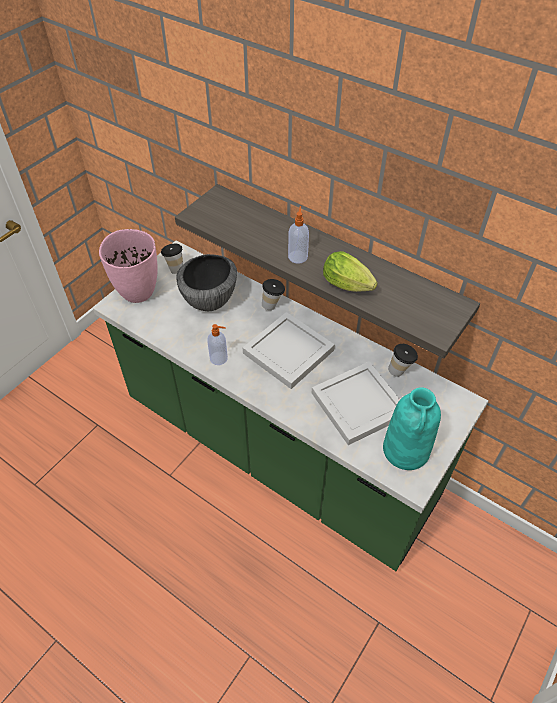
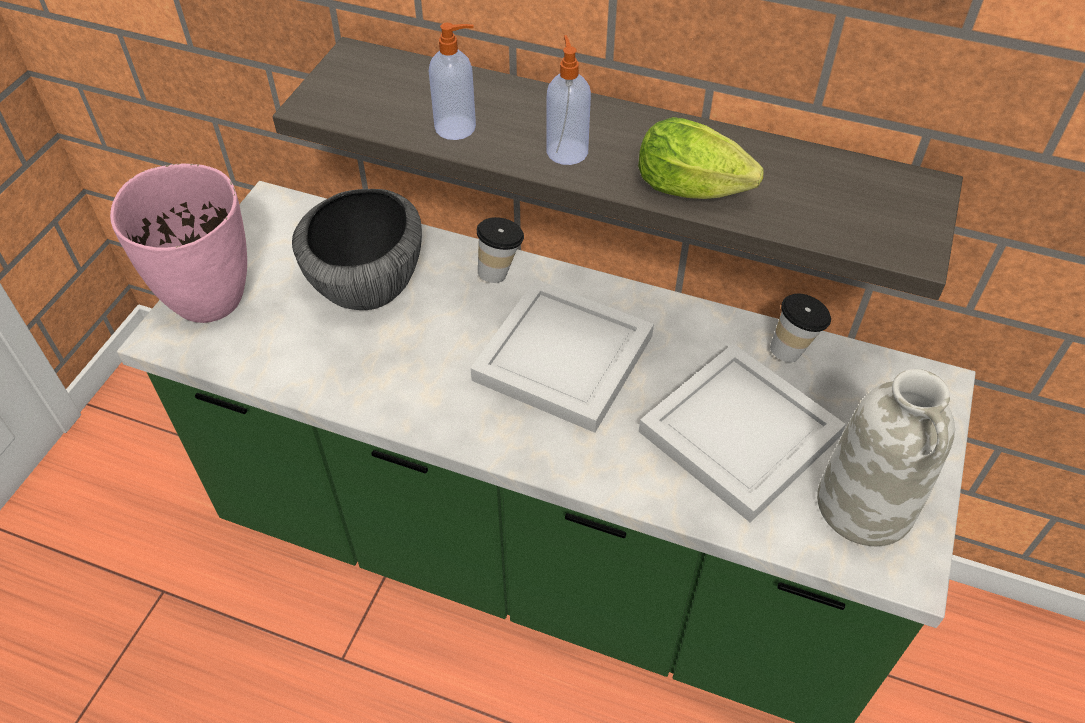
camera: 15 degrees left, 0 degrees up
cup [161,244,183,274] -> none
soap dispenser [207,324,228,365] -> soap dispenser moved to [429,23,476,140]
turquoise vase [383,387,441,470] -> white vase [817,369,955,546]

